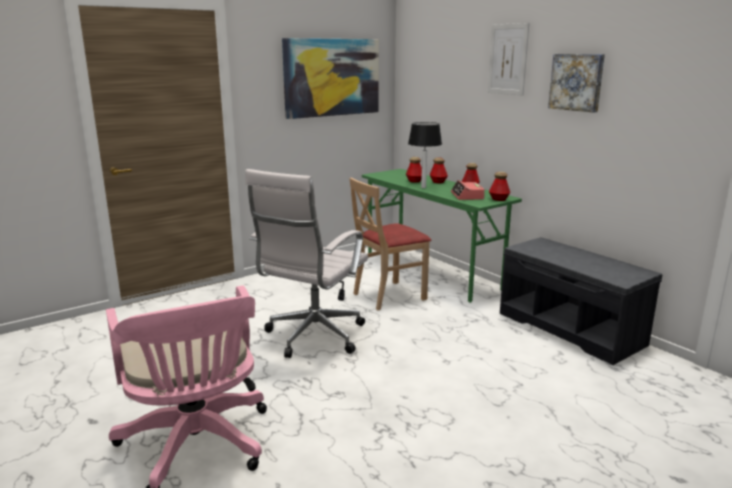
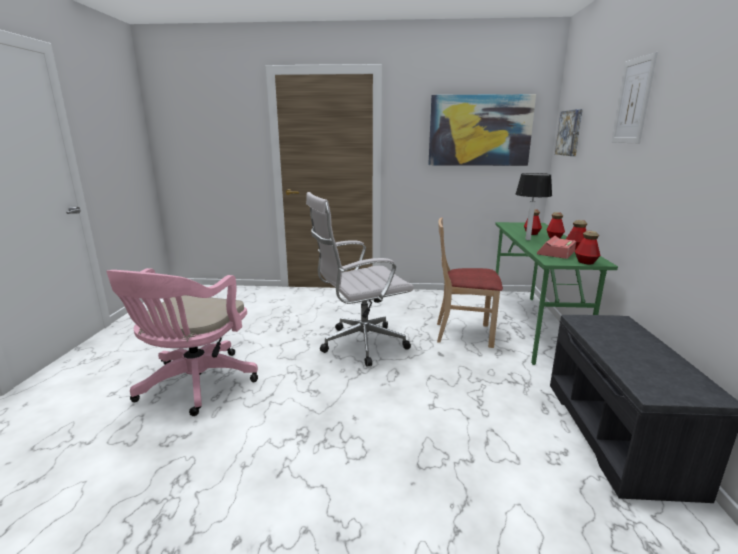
camera: 40 degrees right, 0 degrees up
picture [548,54,605,113] -> picture moved to [555,109,583,156]

